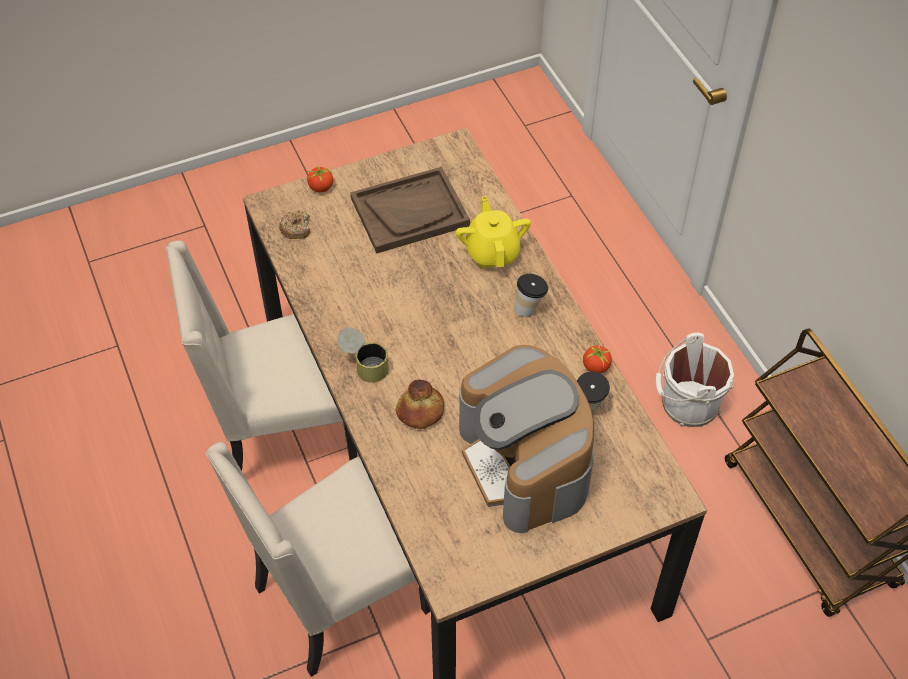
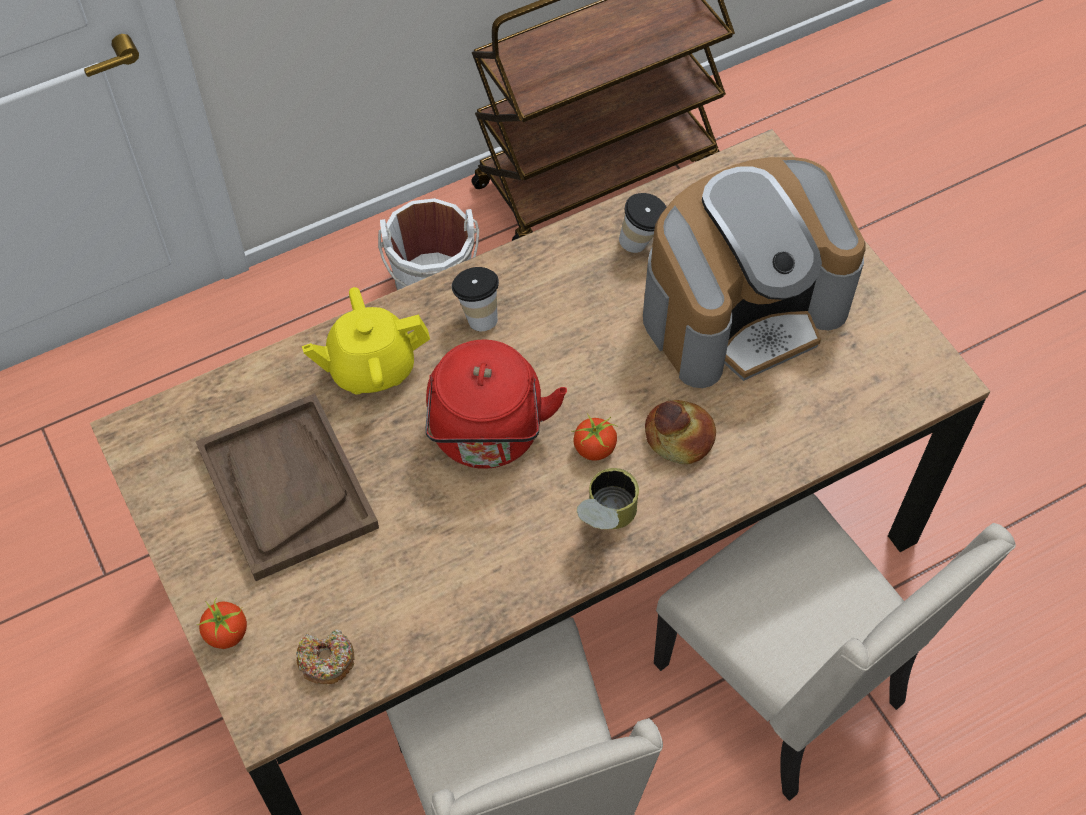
camera: 95 degrees left, 5 degrees up
tomato [583,338,612,373] -> tomato moved to [571,413,617,460]
none -> red kettle [425,339,567,469]

